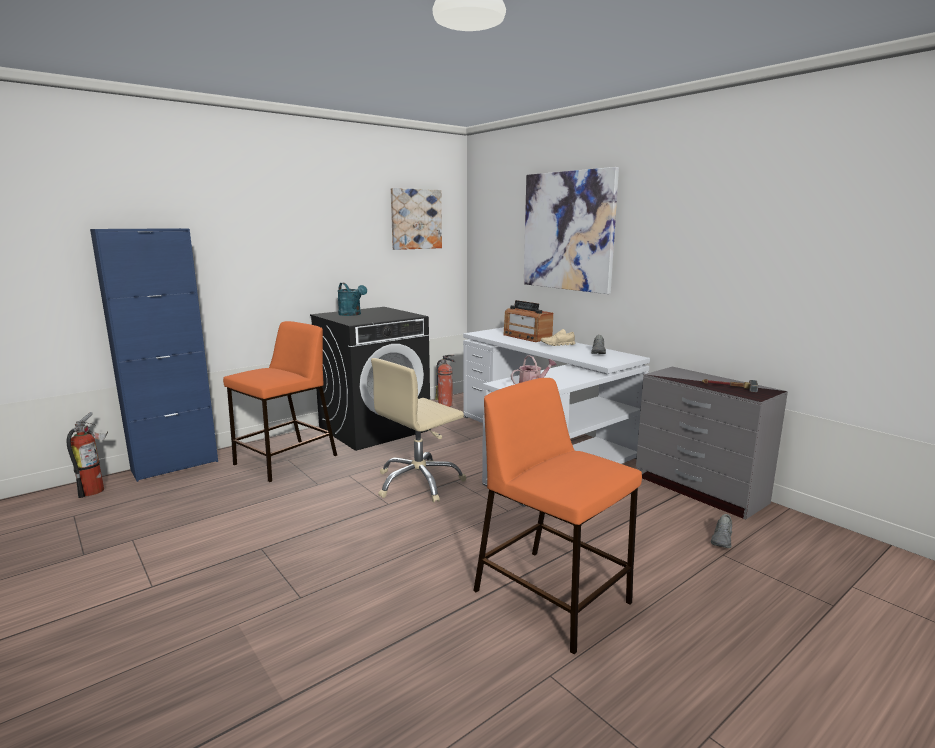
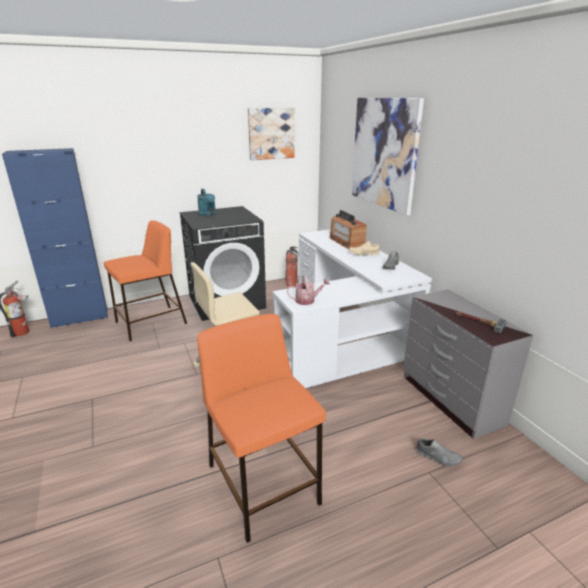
camera: 15 degrees right, 10 degrees up
grey shoe [711,514,732,548] -> grey shoe turned 105 degrees counterclockwise [416,438,463,466]

